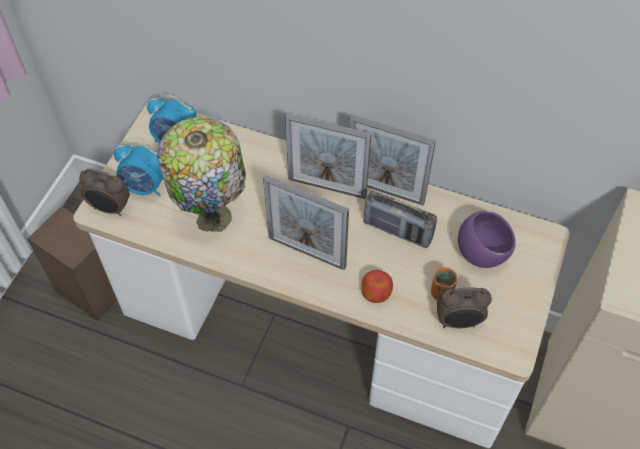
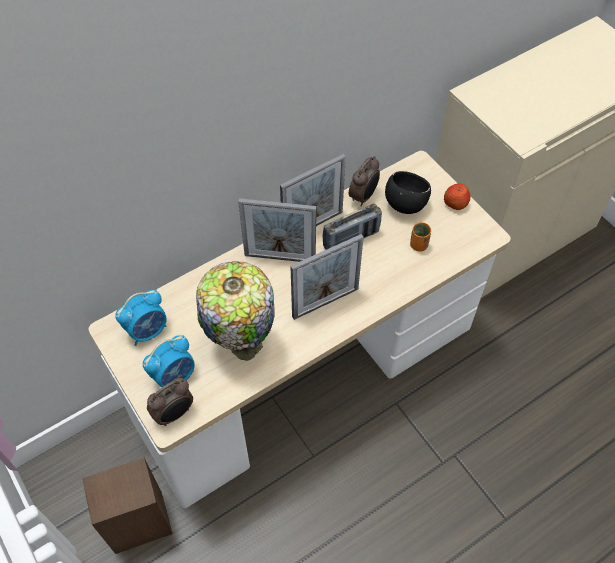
camera: 55 degrees left, 0 degrees up
picture frame [285,113,372,199] -> picture frame turned 45 degrees clockwise [238,198,316,262]
apple [362,270,393,303] -> apple moved to [444,183,470,210]
alarm clock [437,288,492,328] -> alarm clock moved to [349,156,380,206]
purple bowl [458,211,516,268] -> black bowl [385,171,431,214]

